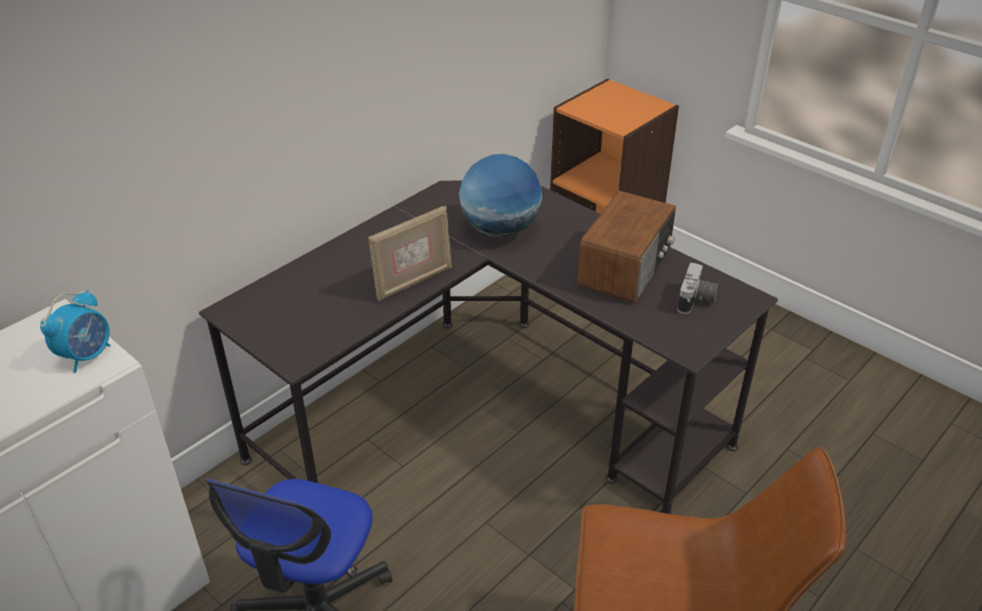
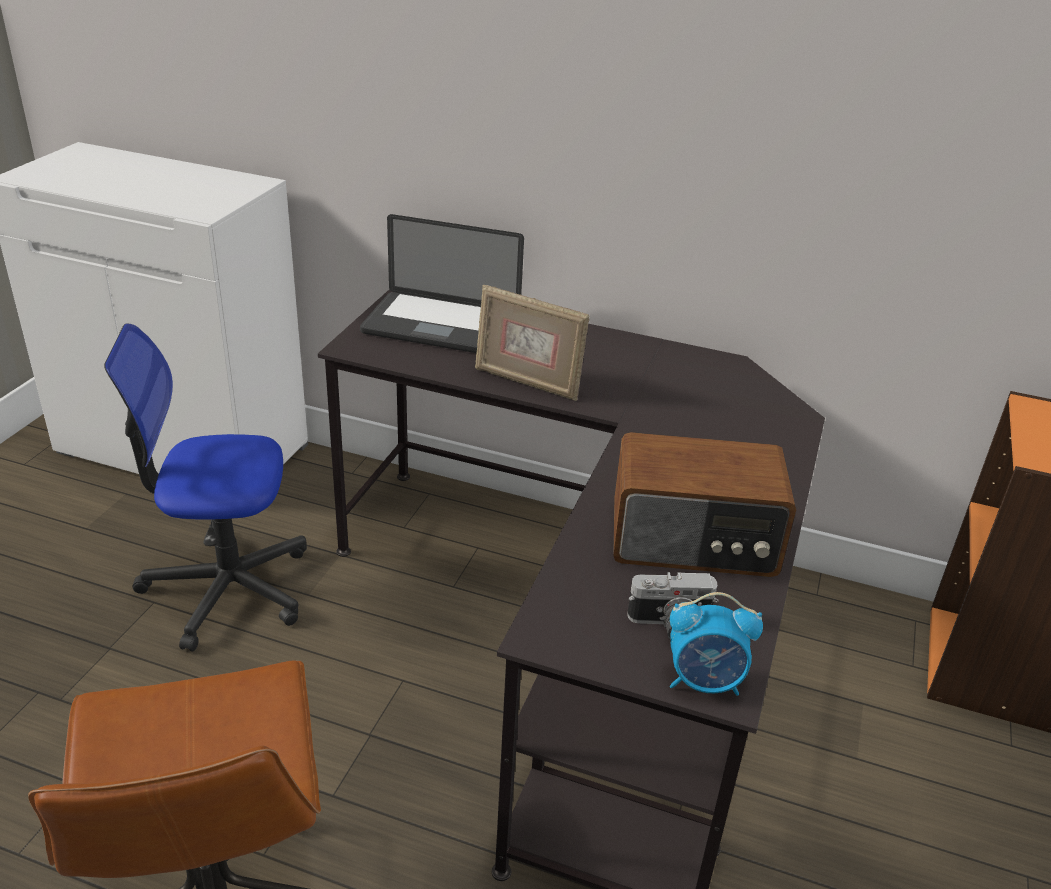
camera: 65 degrees right, 5 degrees down
alarm clock [40,290,111,373] -> alarm clock moved to [670,592,763,696]
globe [459,154,542,237] -> none
none -> laptop [360,214,524,353]

